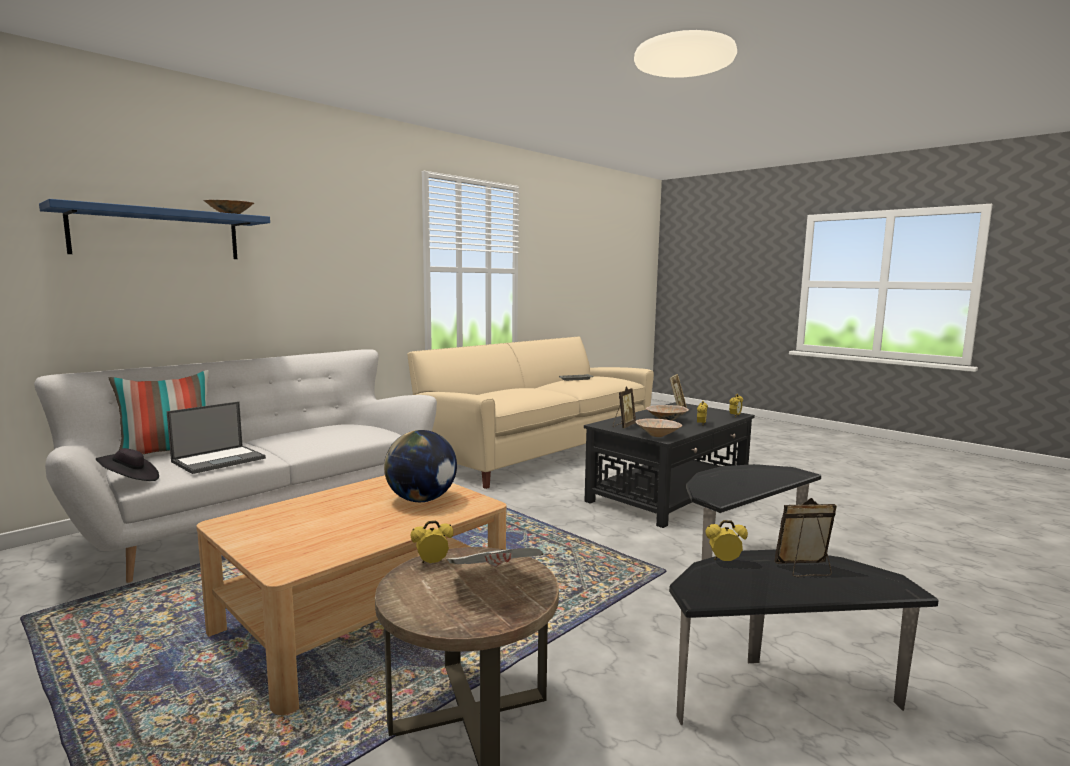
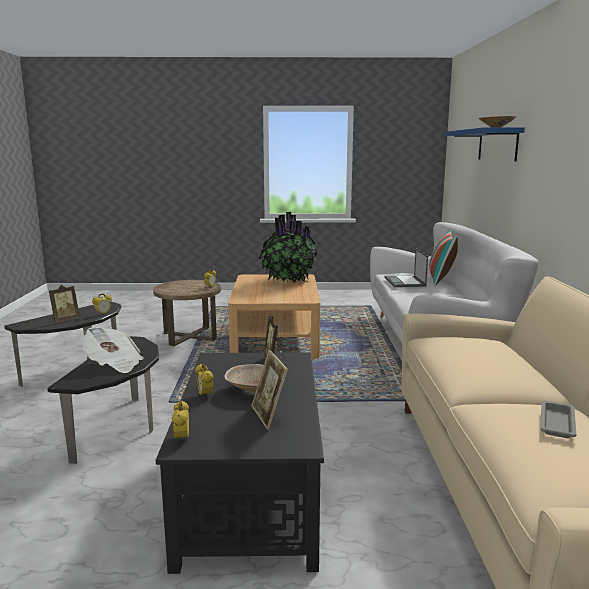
camera: 135 degrees right, 5 degrees up
black hat [96,448,159,481] -> none
globe [384,430,457,502] -> none
newspaper [448,548,544,567] -> newspaper moved to [80,327,144,373]
beige bowl [636,418,682,437] -> none
none -> potted plant [258,212,317,283]

